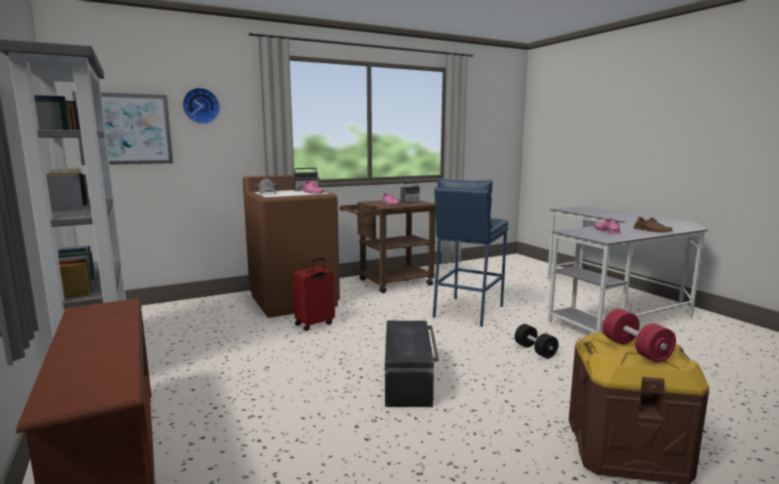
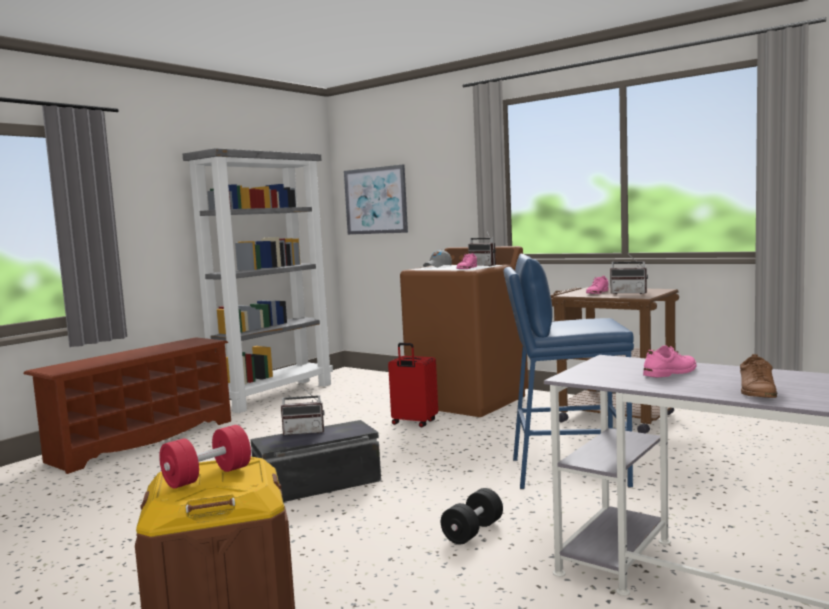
camera: 65 degrees right, 5 degrees down
wall clock [182,88,220,124] -> none
none -> radio [281,383,324,436]

